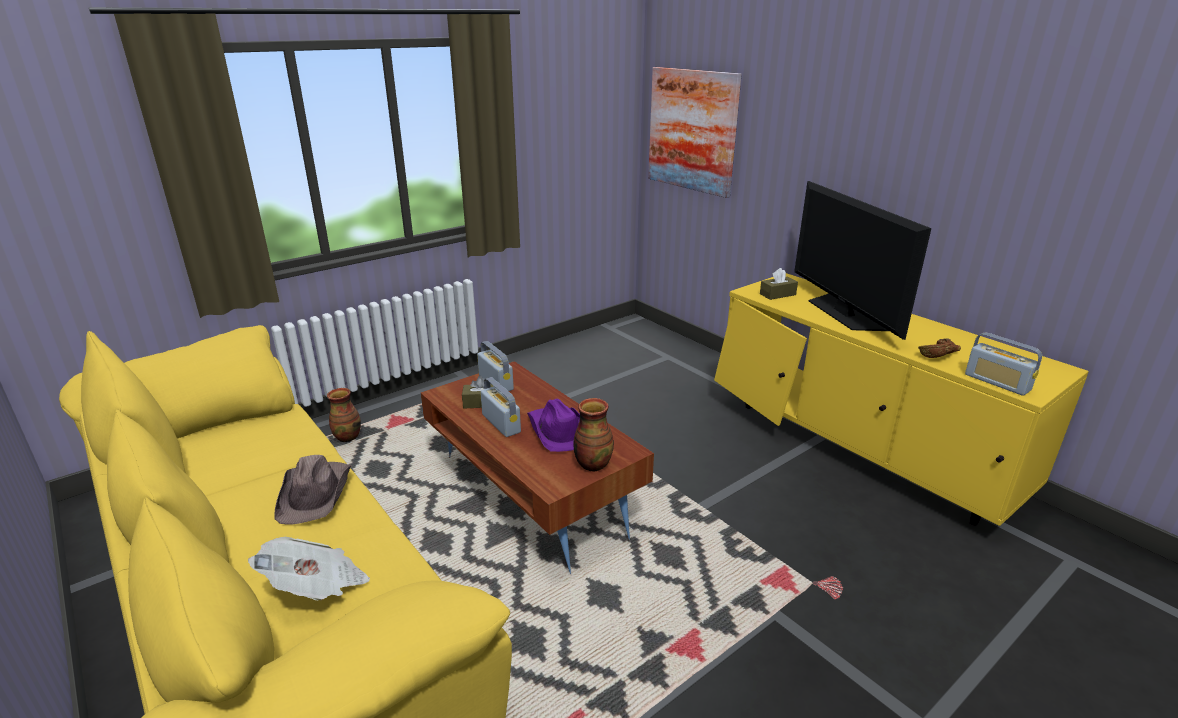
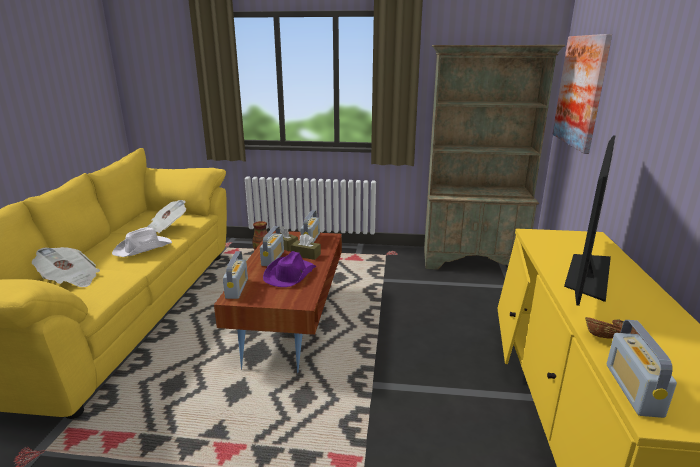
camera: 45 degrees right, 5 degrees down
brown hat [275,455,352,525] -> white hat [112,227,172,257]
vase [573,398,614,471] -> none
brown tissue box [760,268,798,300] -> brown tissue box moved to [291,234,321,260]
none -> newspaper [147,200,186,233]
none -> radio [223,251,248,299]
none -> green bookcase [424,45,565,270]

